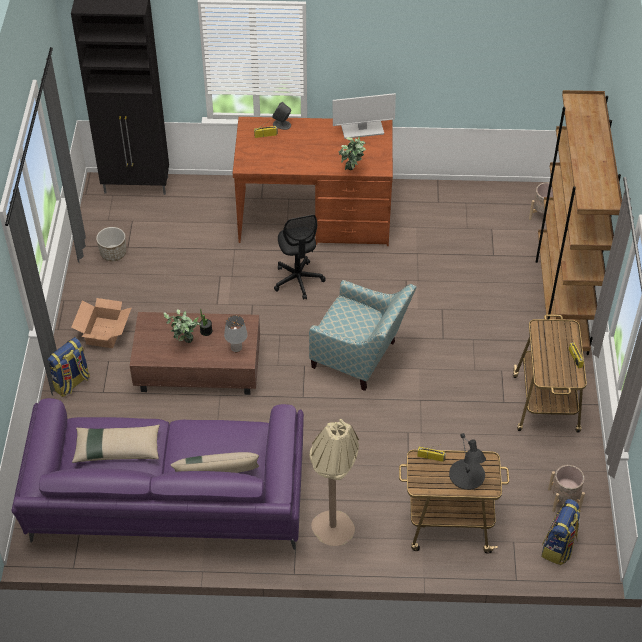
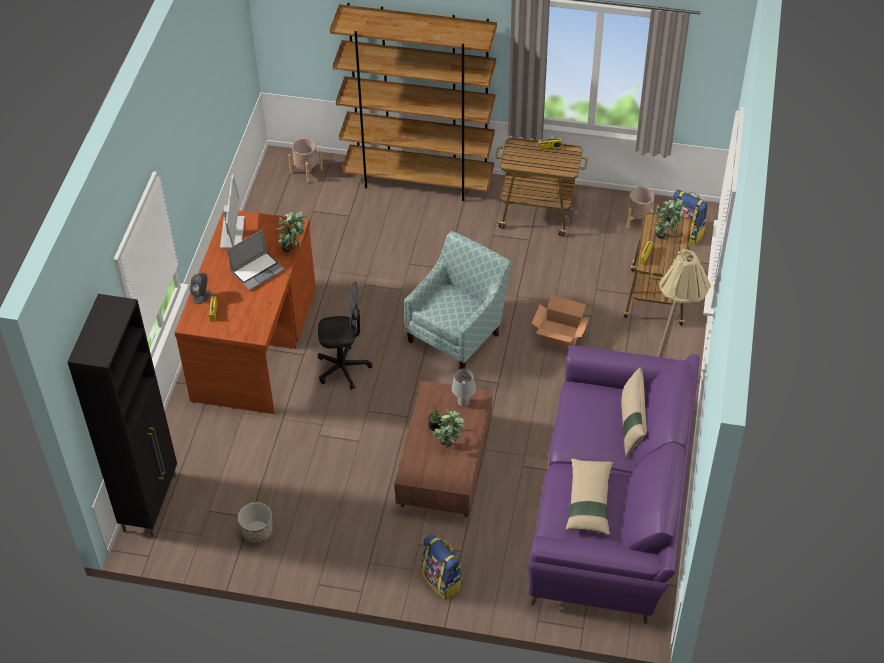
camera: 80 degrees left, 0 degrees up
cardboard box [71,298,132,348] -> cardboard box moved to [532,295,590,348]
black table lamp [449,433,486,490] -> potted plant [653,199,686,239]
none -> laptop [227,229,285,291]

